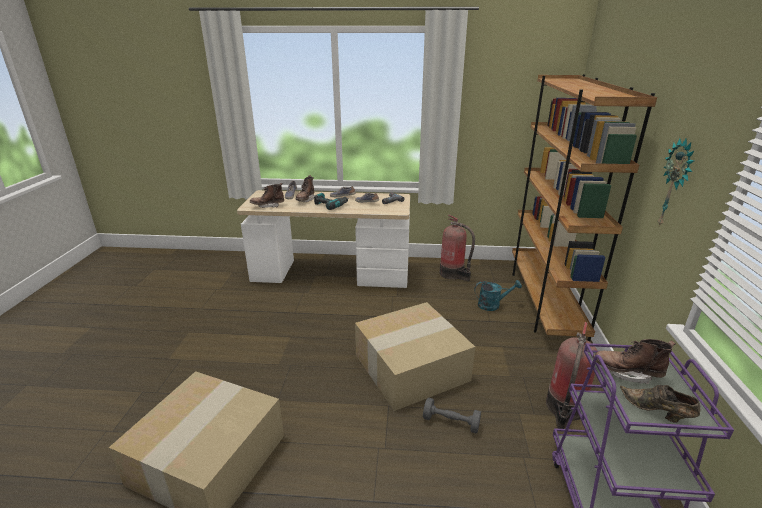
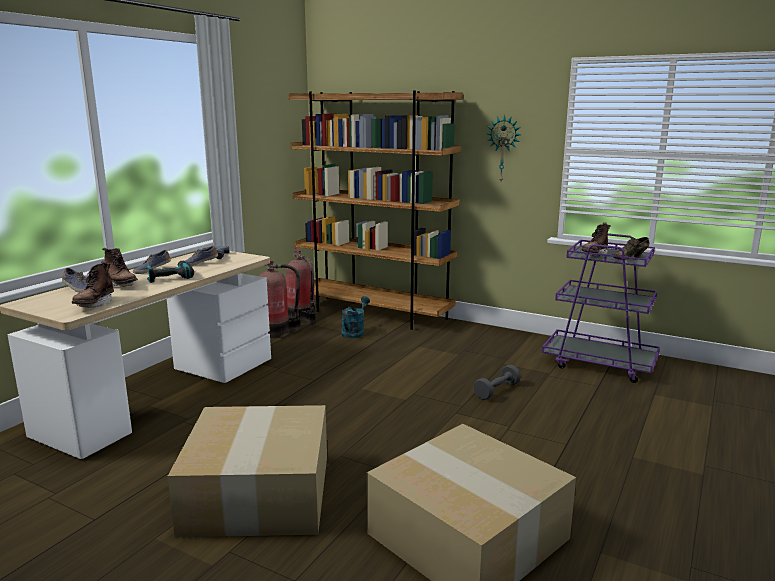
camera: 65 degrees left, 10 degrees down
cardboard box [355,302,475,411] -> cardboard box moved to [168,405,327,537]
fire extinguisher [546,322,597,429] -> fire extinguisher moved to [286,247,316,324]

